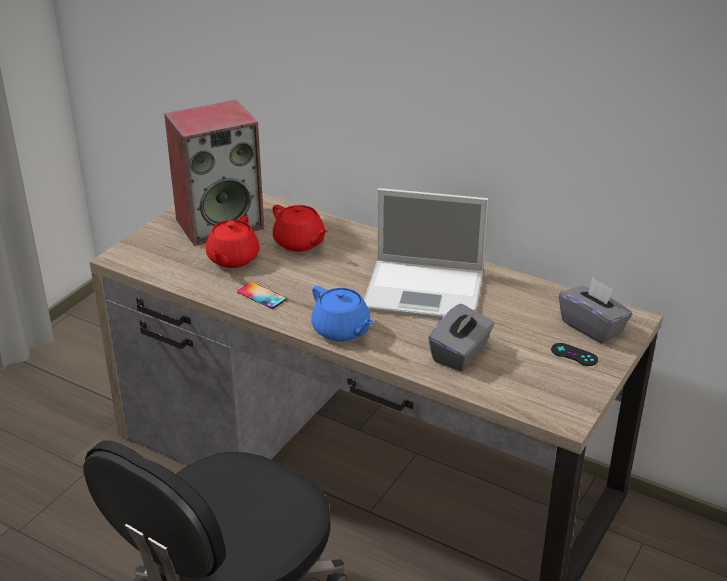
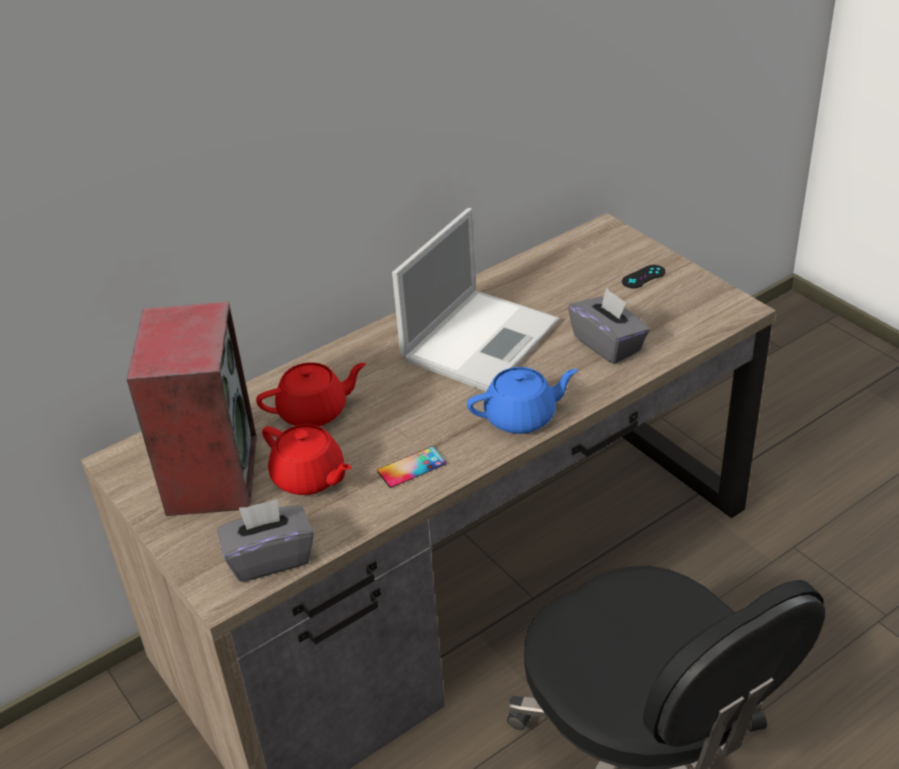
camera: 65 degrees left, 5 degrees up
grey tissue box [559,278,632,344] -> grey tissue box moved to [217,499,314,582]

